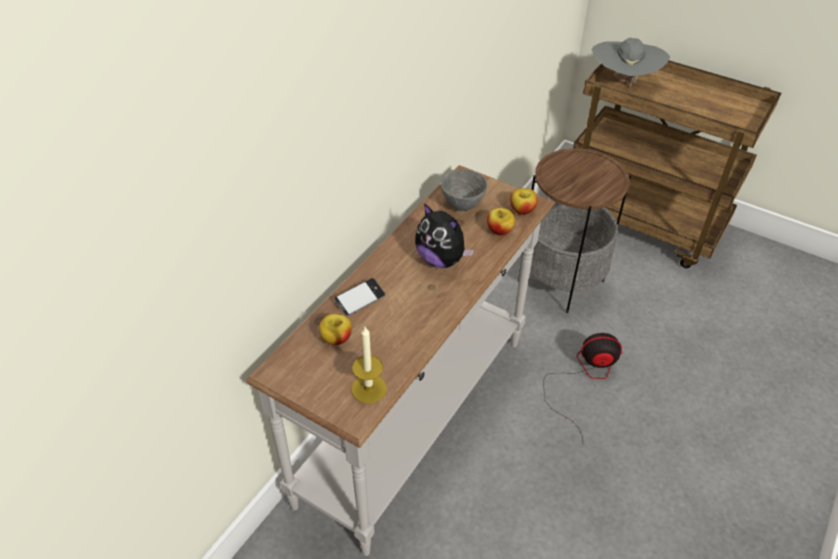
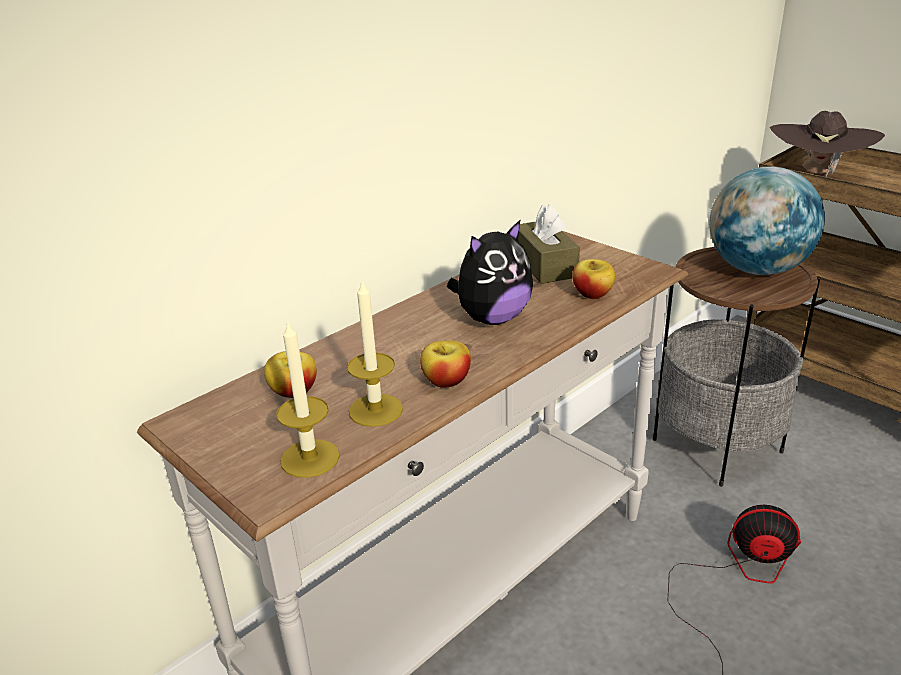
camera: 15 degrees right, 15 degrees down
phone [334,278,385,316] -> none
plush toy [415,203,474,268] -> plush toy turned 90 degrees counterclockwise [447,220,533,325]
grey bowl [441,170,487,211] -> brown tissue box [518,205,580,284]
apple [510,188,538,215] -> apple moved to [420,341,471,388]
grey hat [591,38,670,87] -> brown hat [770,111,885,177]
none -> candle [347,281,403,427]
none -> globe [709,166,825,275]

